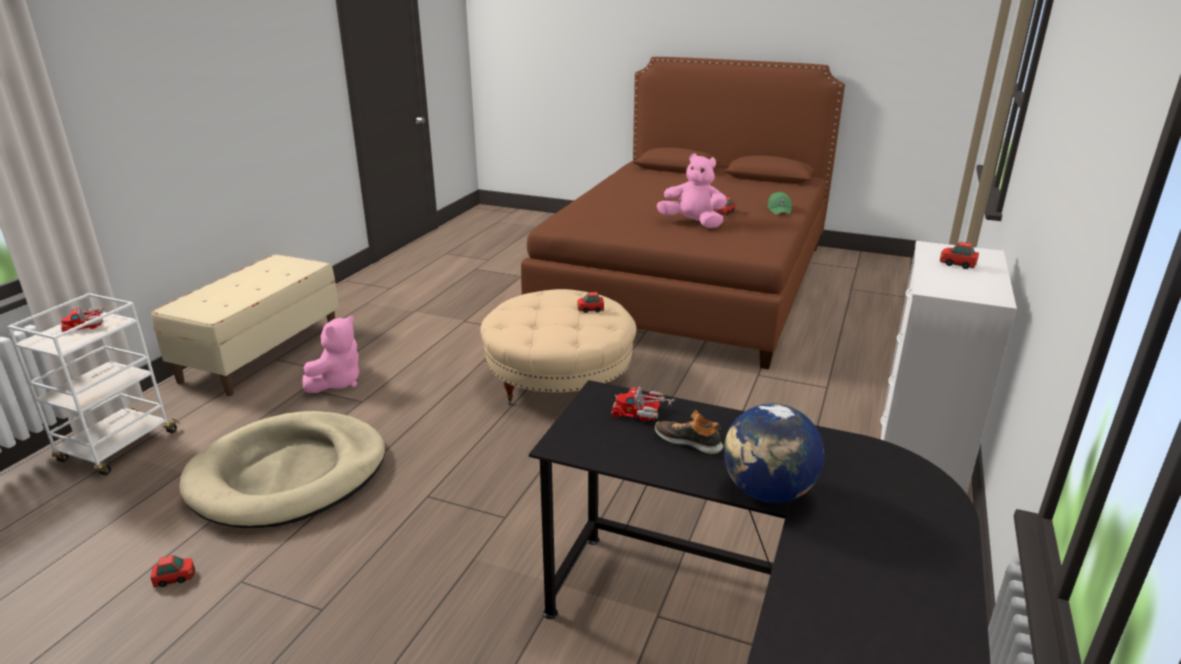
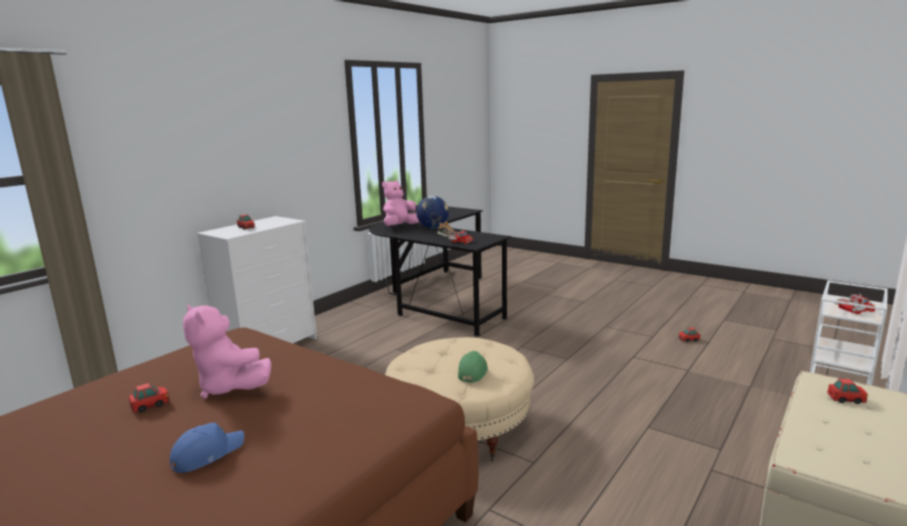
camera: 165 degrees left, 10 degrees down
beige dog bed [179,411,386,528] -> none
pink plush toy [302,316,359,393] -> pink plush toy moved to [382,180,419,226]
toy car [578,292,604,313] -> toy car moved to [827,379,868,404]
green cap [767,192,792,215] -> green cap moved to [458,351,488,383]
none -> blue cap [170,422,244,473]

